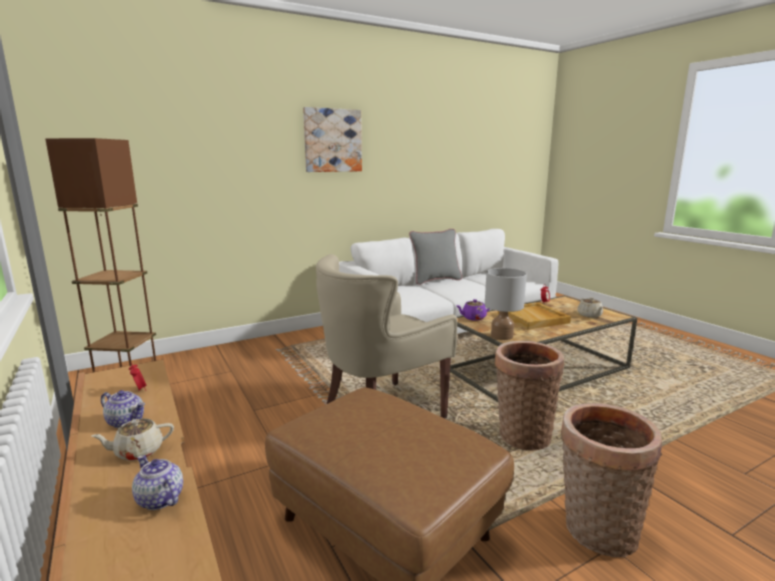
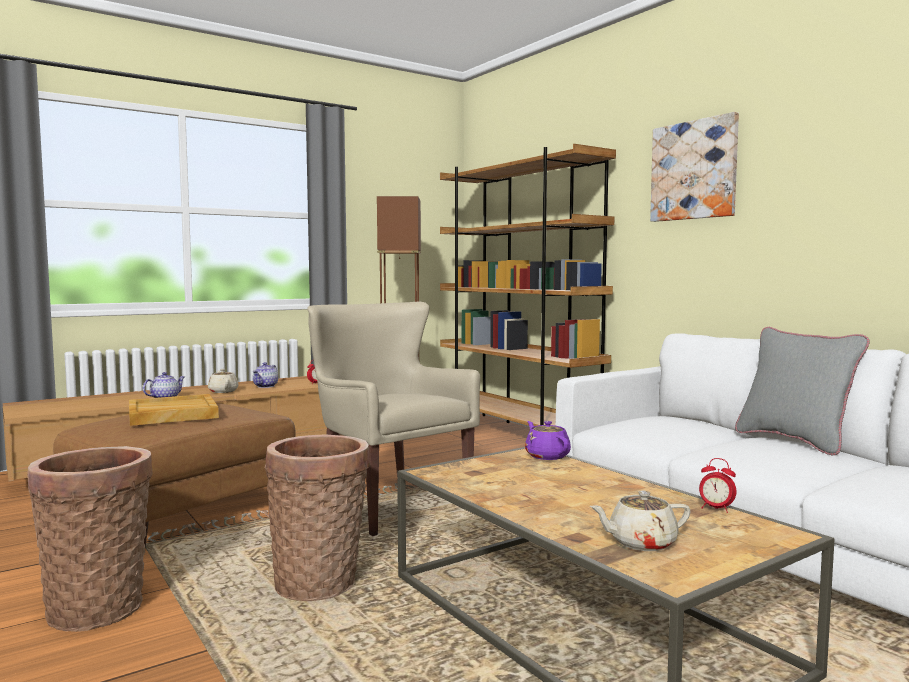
camera: 85 degrees right, 10 degrees down
grey table lamp [485,268,527,340] -> none
beige tray [498,302,571,330] -> beige tray moved to [129,394,219,426]
none -> brown bookcase [440,144,616,426]

